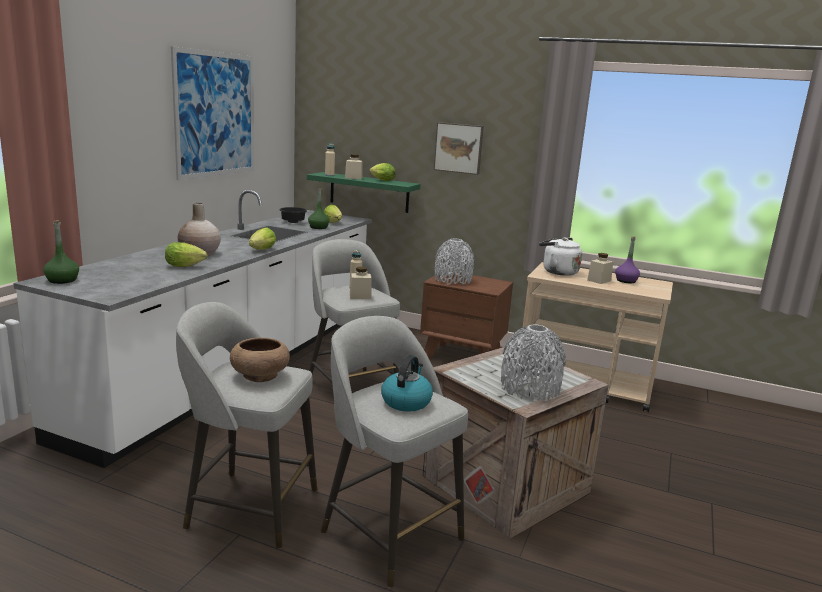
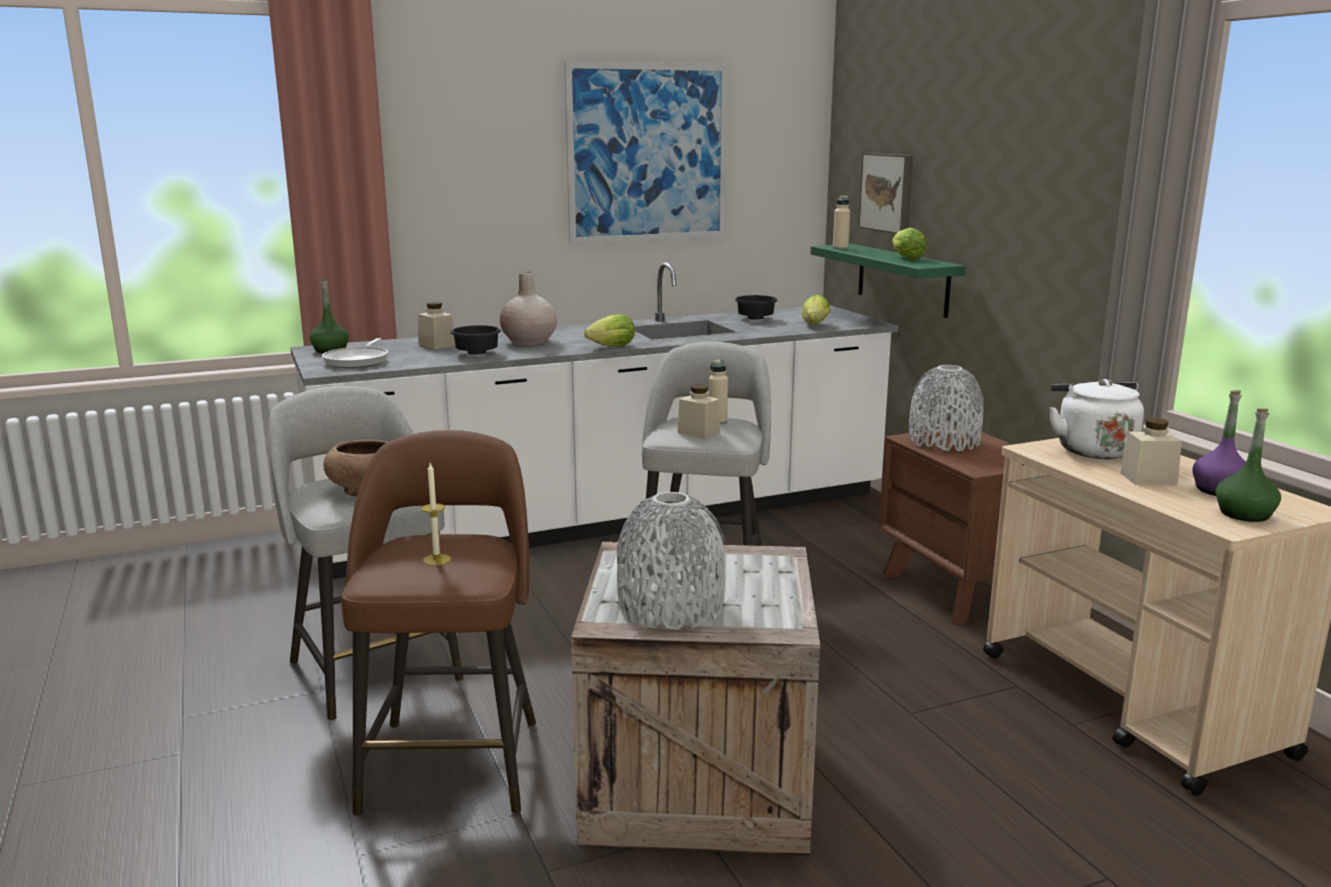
camera: 45 degrees right, 0 degrees up
lettuce [165,242,207,267] -> black bowl [451,325,501,355]
green bottle [308,187,330,229] -> green bottle moved to [1216,408,1281,522]
grey stool [321,316,468,587] -> brown stool [341,430,536,816]
beige jar [345,154,363,179] -> beige jar moved to [418,302,455,349]
kettle [381,355,433,412] -> candle [421,463,451,566]
picture [434,122,484,175] -> picture moved to [858,153,914,234]
none -> frying pan [322,338,388,368]

